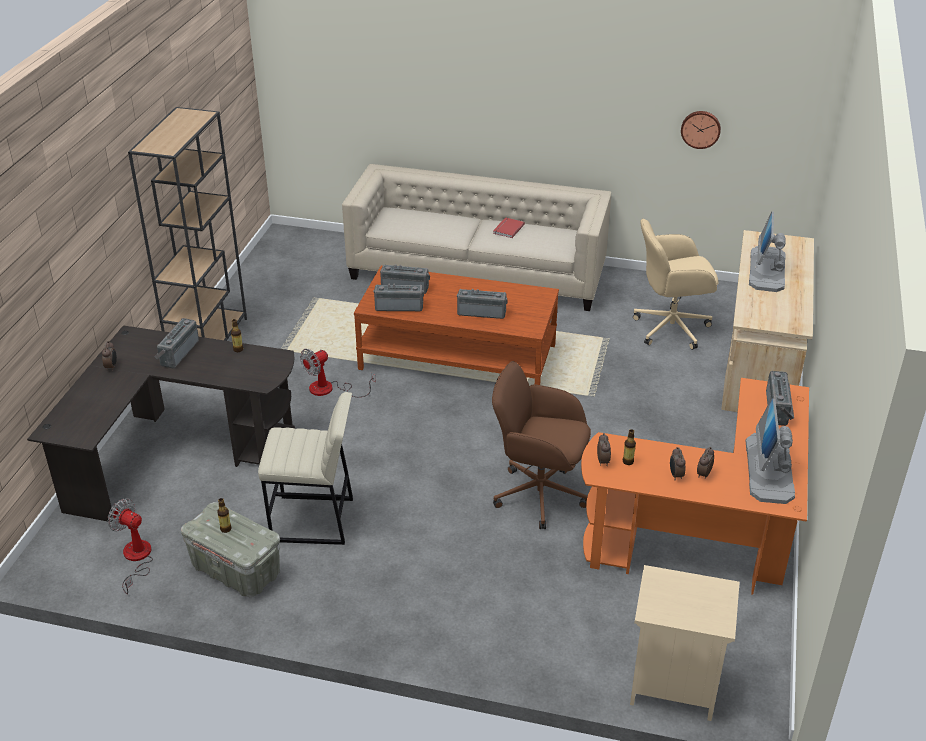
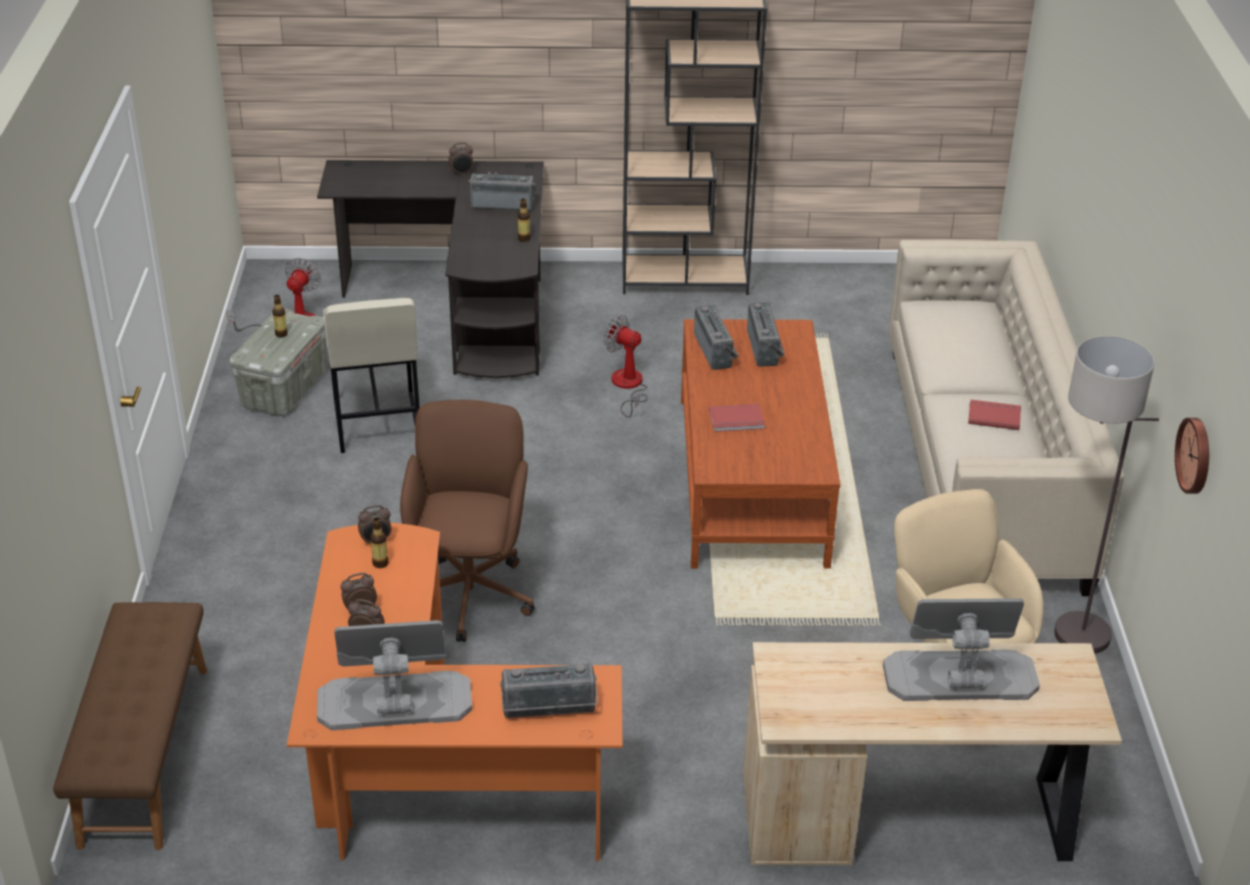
camera: 75 degrees right, 0 degrees up
radio [457,289,508,319] -> red book [709,404,765,432]
beige nightstand [630,565,740,721] -> brown bench [53,602,207,850]
none -> grey floor lamp [1054,336,1159,654]

